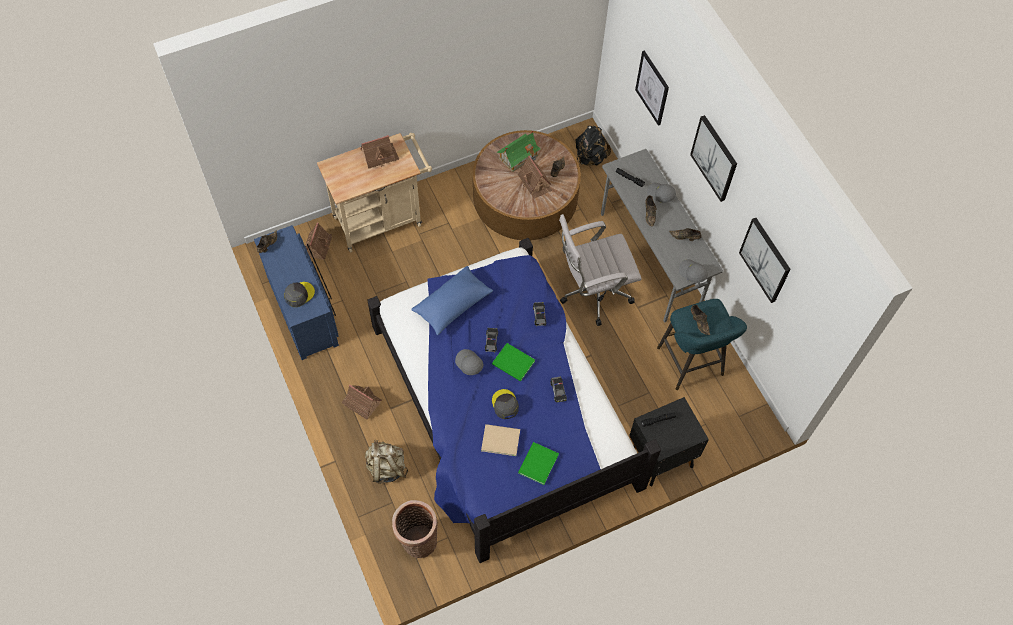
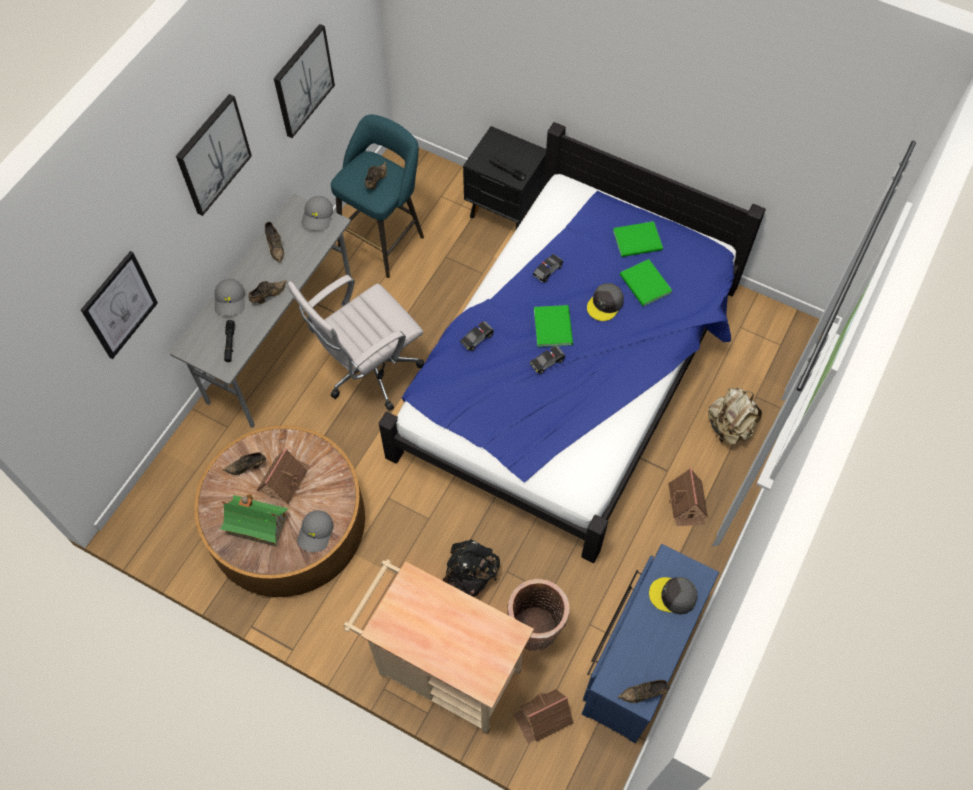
camera: 125 degrees left, 0 degrees up
toy house [360,135,399,169] -> none
basket [392,500,438,558] -> basket moved to [507,579,570,651]
blue pillow [411,266,493,335] -> none
grey cap [455,349,483,375] -> grey cap moved to [297,510,333,552]
beige book [481,424,520,456] -> green book [620,259,672,306]
white office chair [559,214,641,326] -> white office chair turned 105 degrees clockwise [288,275,424,411]
black backpack [575,126,611,165] -> black backpack moved to [442,540,500,597]

